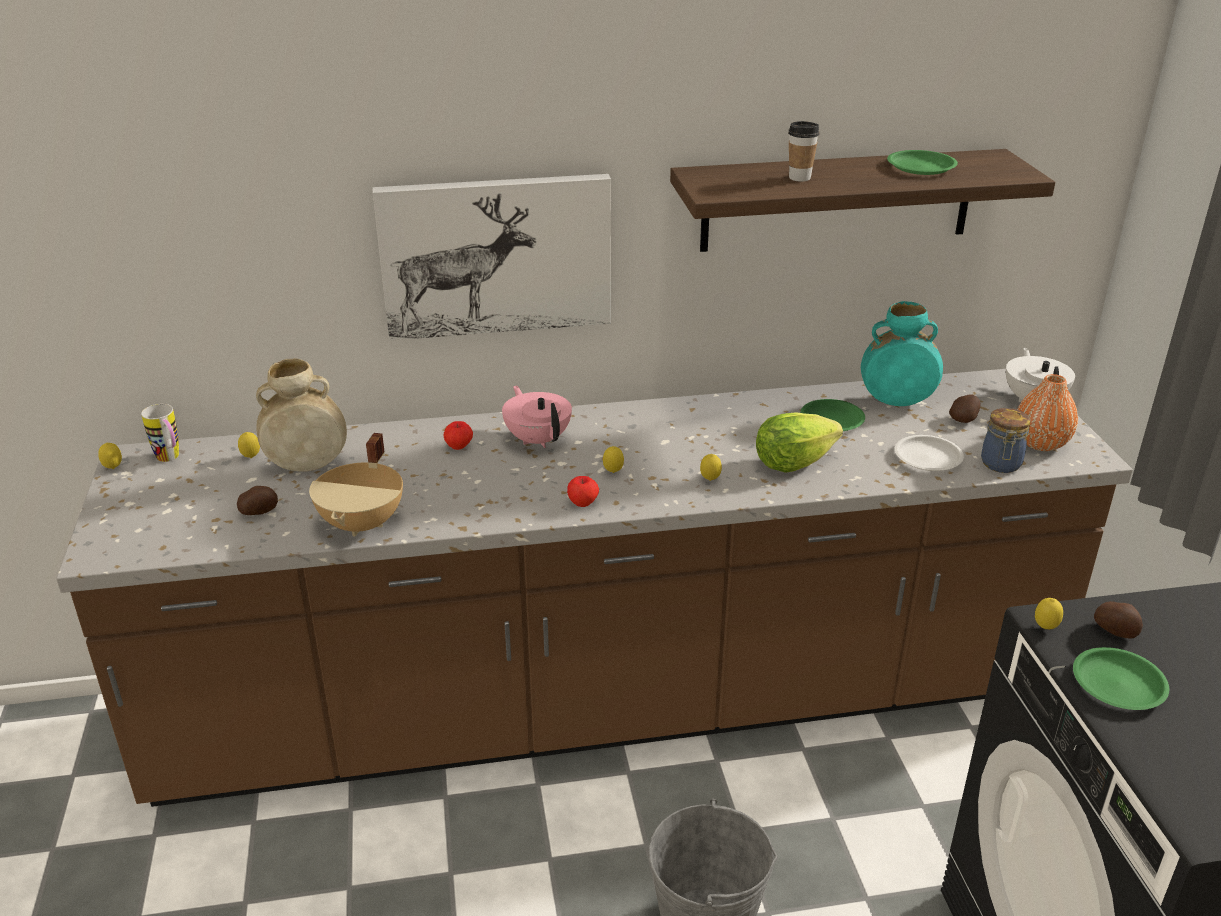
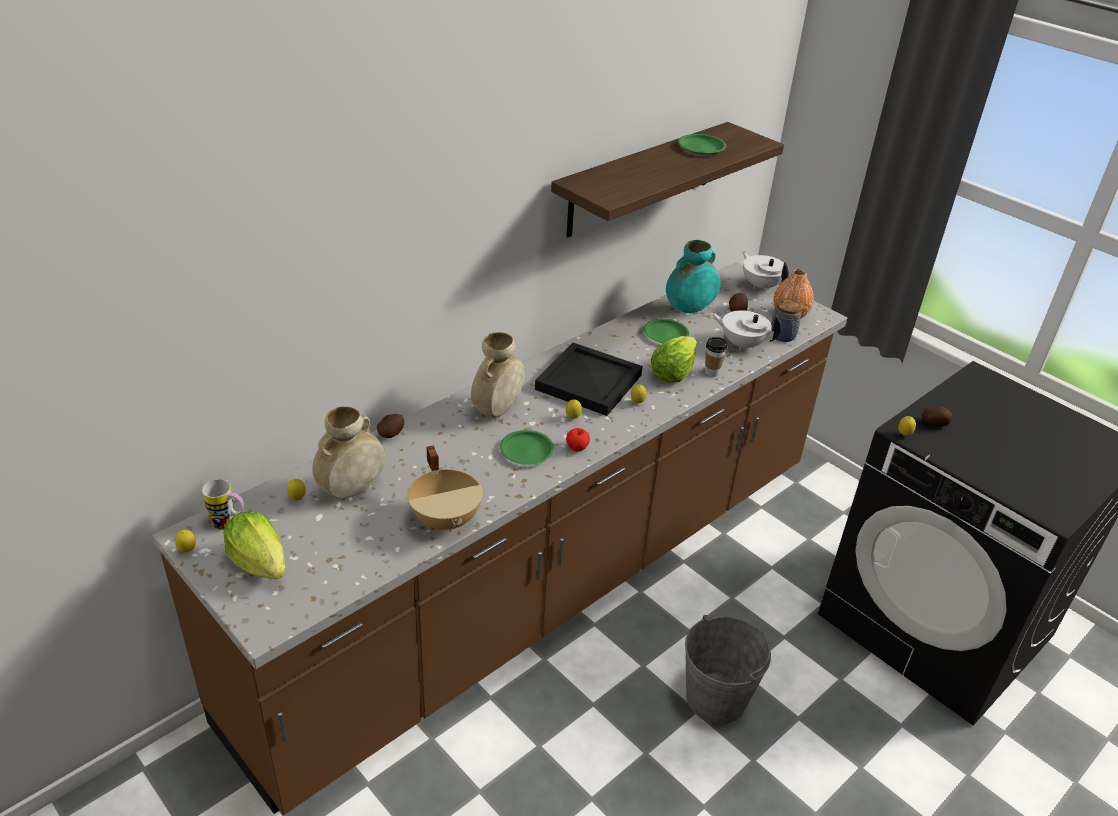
camera: 35 degrees left, 5 degrees up
potato [237,486,278,515] -> potato moved to [377,414,404,438]
picture [373,174,611,341] -> none
apple [444,421,473,450] -> none
pink teapot [502,386,572,448] -> beige vase [471,332,525,417]
cup [788,121,820,182] -> cup moved to [705,337,727,377]
white plate [895,435,964,471] -> white teapot [711,310,781,350]
green plate [1073,647,1169,710] -> green plate moved to [500,430,554,465]
none -> lettuce [224,512,286,579]
none -> black tray [535,343,643,416]

